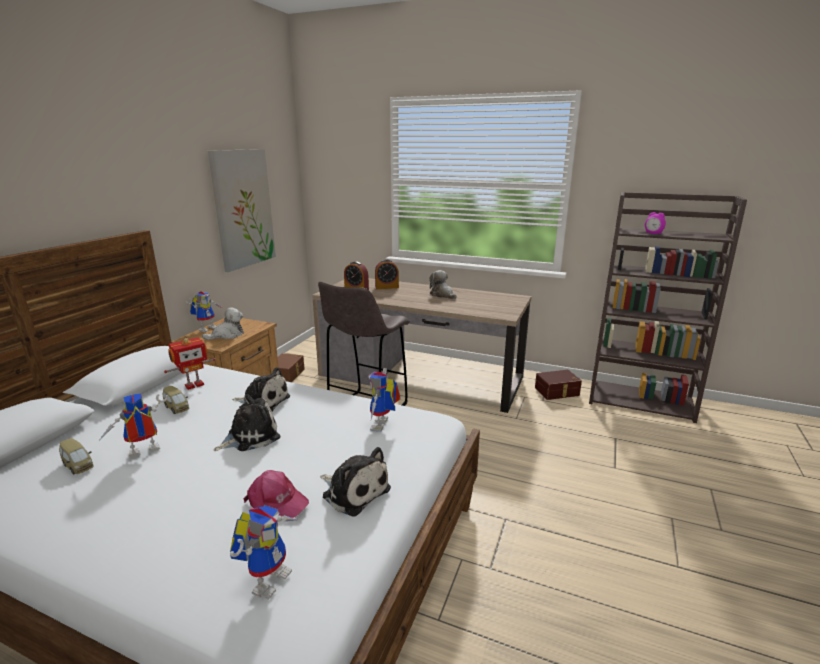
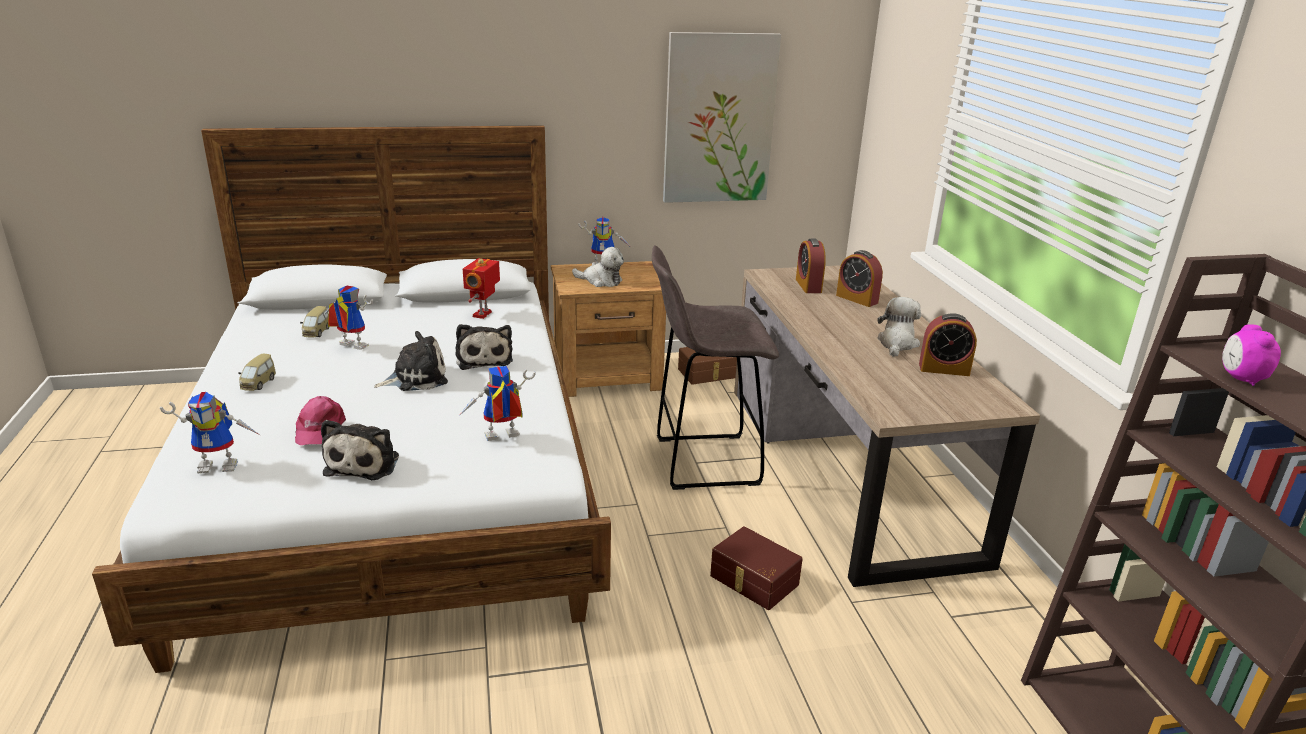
camera: 55 degrees right, 5 degrees up
toy car [163,386,189,414] -> toy car moved to [238,354,276,391]
toy robot [164,337,215,390] -> toy robot turned 90 degrees clockwise [463,258,500,319]
plush toy [213,394,280,451] -> plush toy turned 45 degrees counterclockwise [374,331,448,391]
brown storage box [535,370,582,400] -> brown storage box moved to [710,526,803,610]
none -> alarm clock [919,313,977,376]

